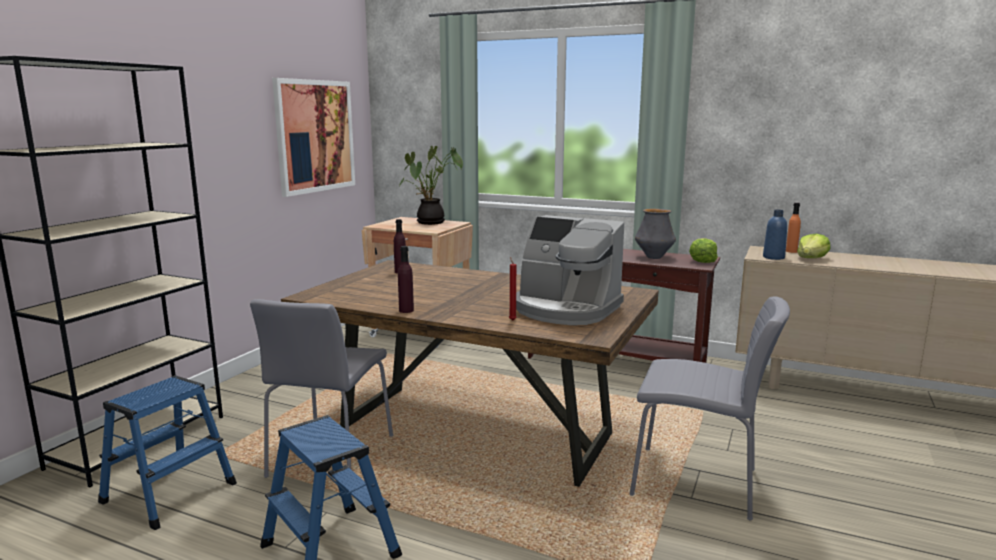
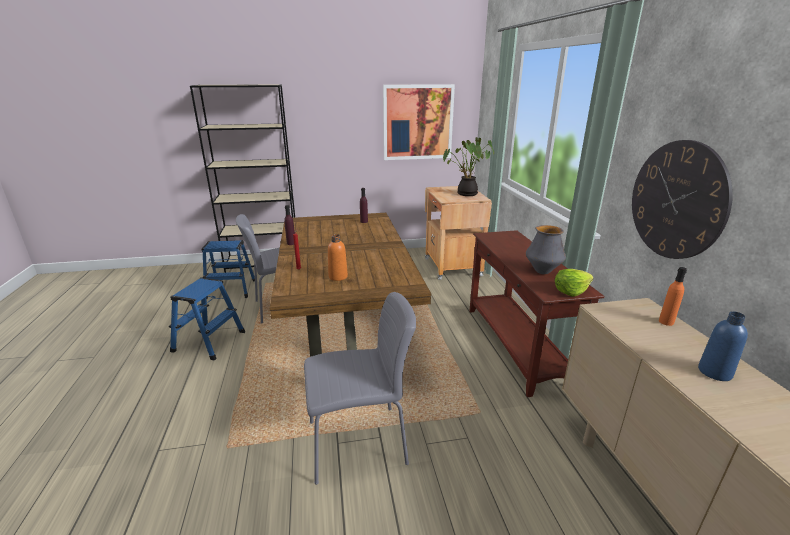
camera: 55 degrees right, 10 degrees up
coffee machine [516,215,624,325] -> orange bottle [328,234,348,281]
grey chair [629,296,790,521] -> grey chair turned 90 degrees counterclockwise [304,292,416,485]
blue bottle [763,210,787,260] -> blue bottle moved to [698,311,748,381]
lettuce [797,234,831,258] -> none
none -> wall clock [632,140,733,259]

